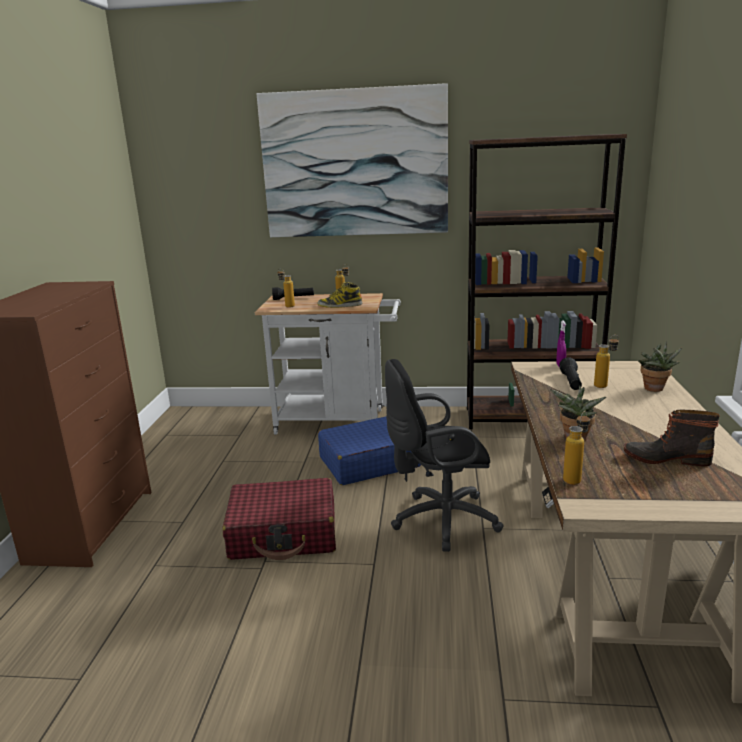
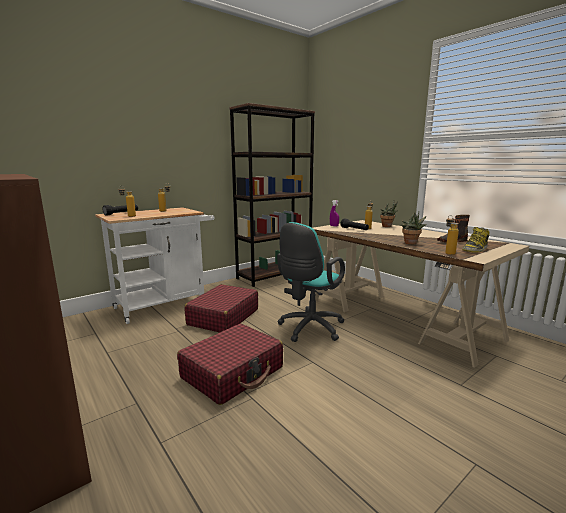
camera: 45 degrees left, 5 degrees down
picture [257,83,448,237] -> none
boot [317,282,362,308] -> boot moved to [462,227,490,252]
blue suitcase [318,417,421,485] -> red suitcase [185,284,258,333]
black office chair [385,359,504,552] -> turquoise office chair [277,222,345,342]

